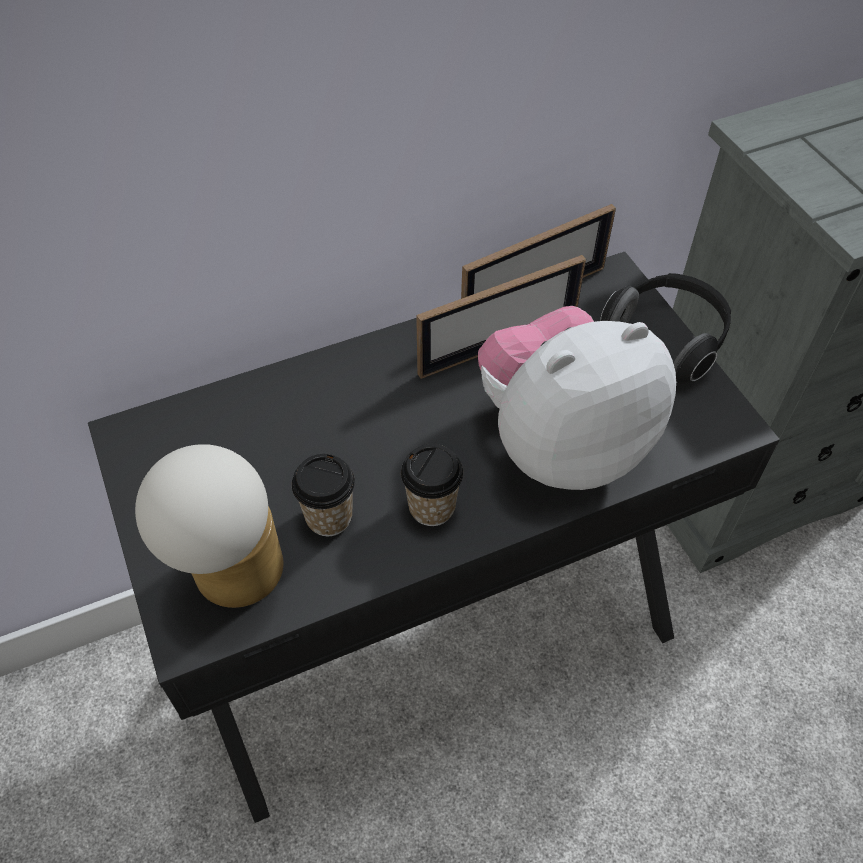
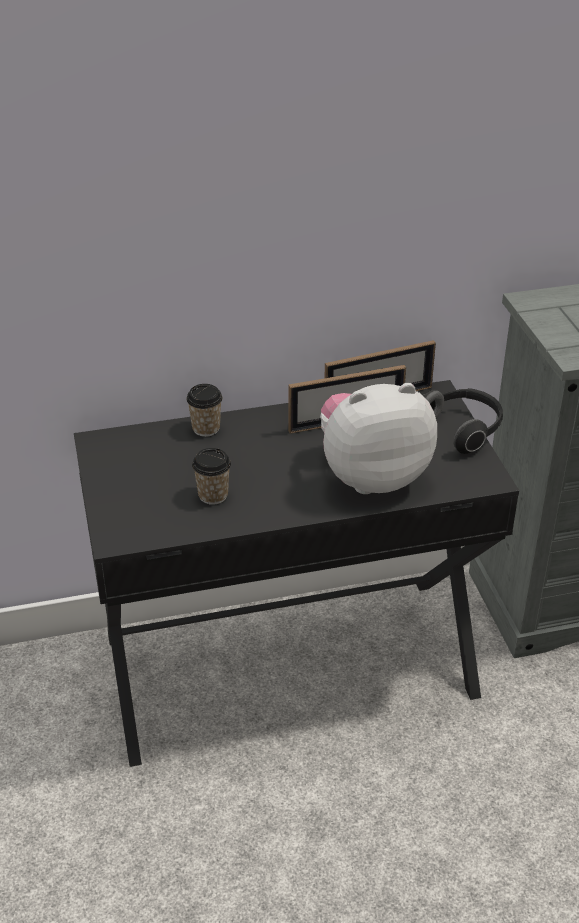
camera: 10 degrees right, 15 degrees down
table lamp [135,444,284,608] -> none
cup [401,444,463,526] -> cup moved to [186,384,222,437]

